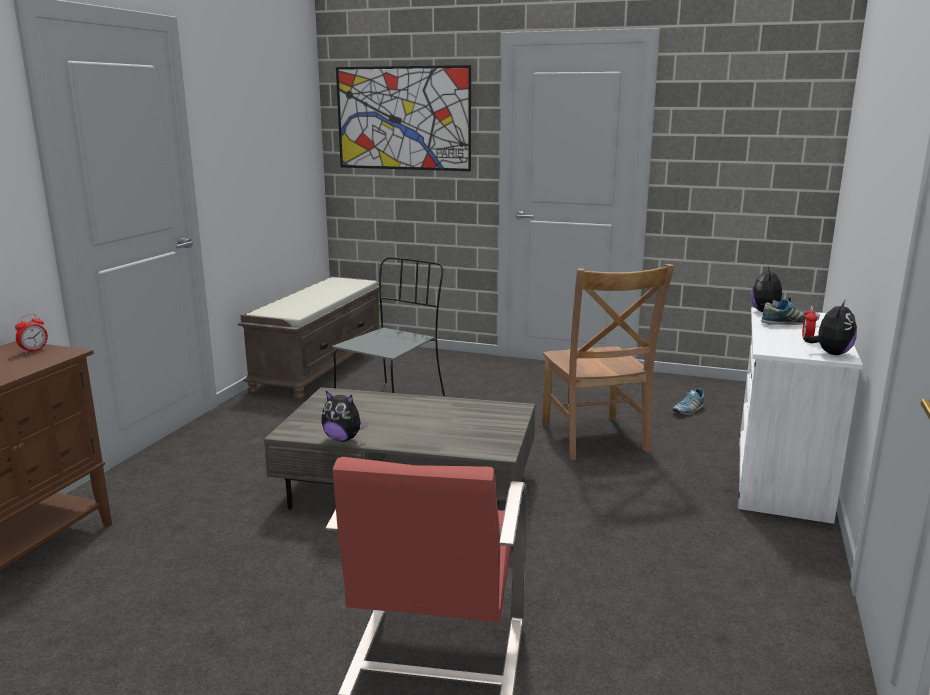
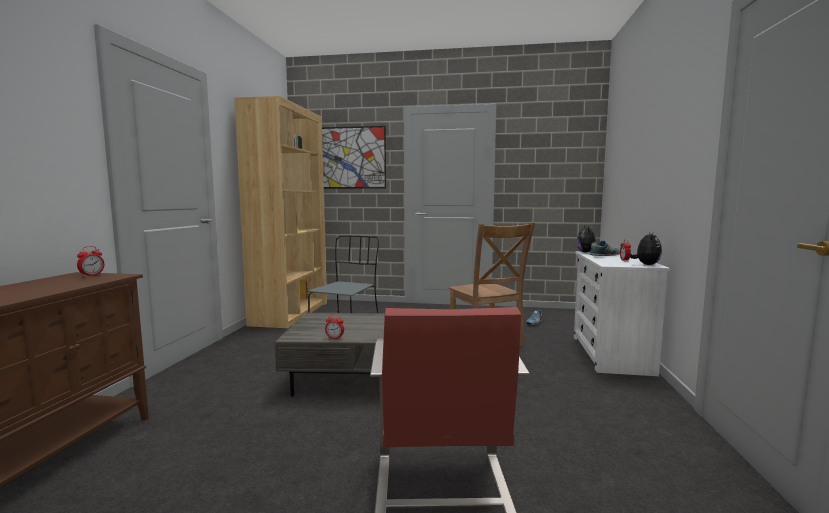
camera: 10 degrees left, 10 degrees down
brown bench [238,276,382,401] -> brown bookcase [234,96,327,328]
plush toy [321,391,368,442] -> alarm clock [325,314,344,339]

